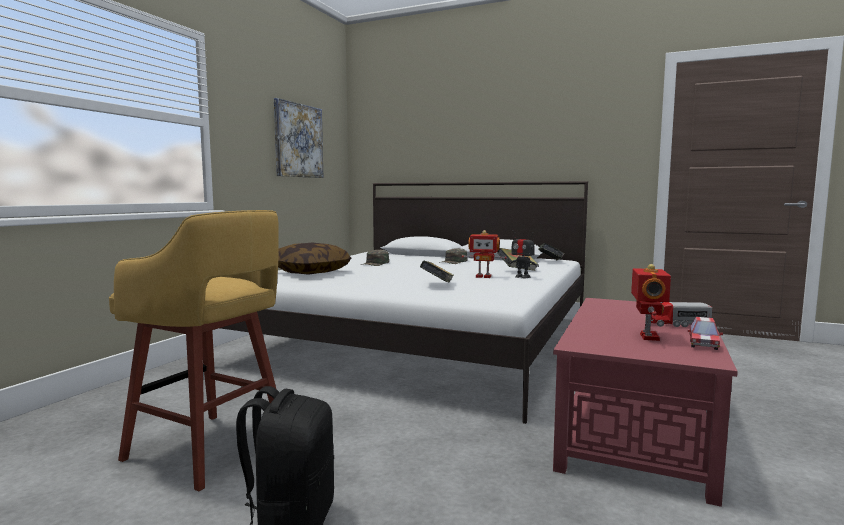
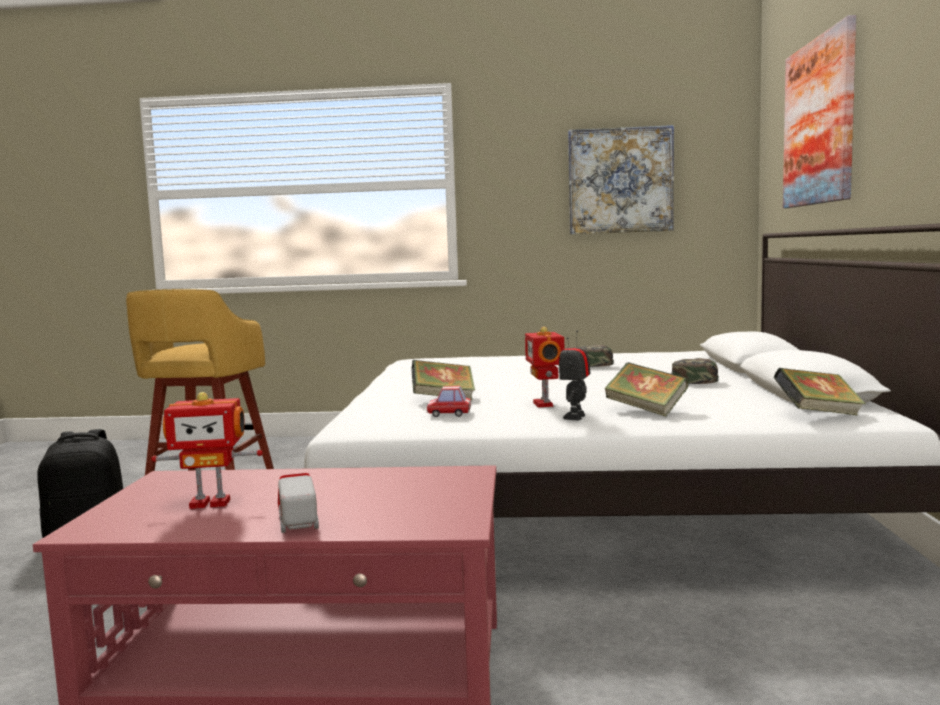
camera: 70 degrees right, 0 degrees up
pillow [278,242,351,275] -> none
toy car [688,317,723,350] -> toy car moved to [427,386,471,417]
none -> picture [783,15,856,208]

